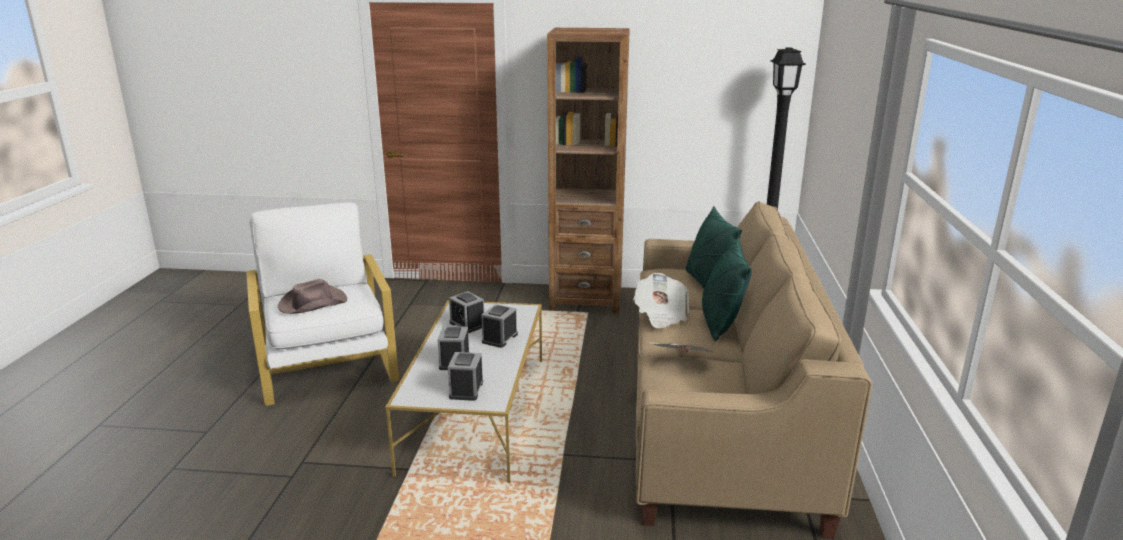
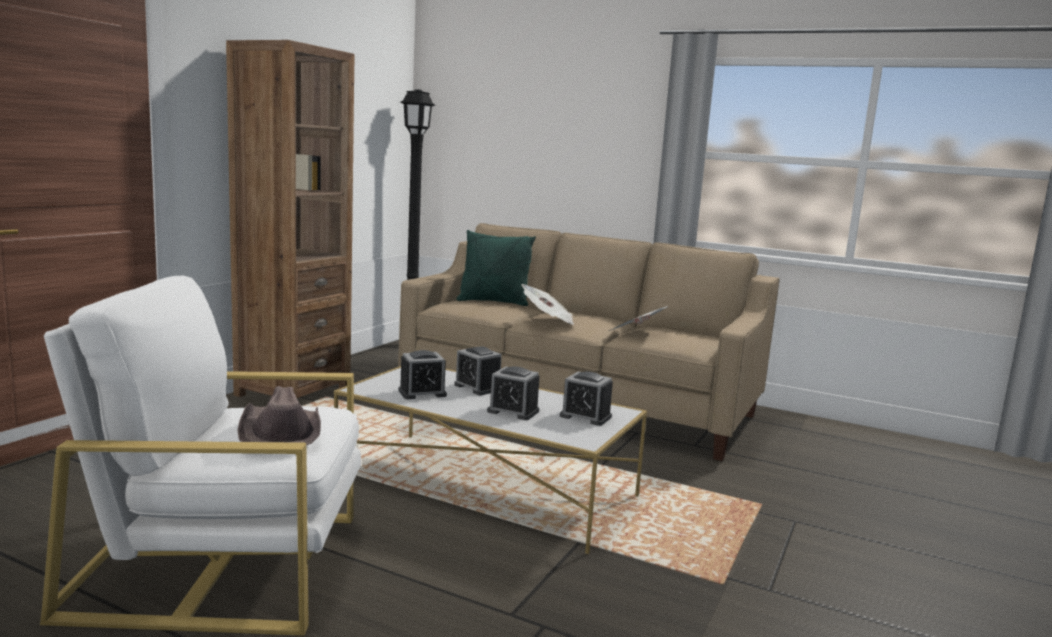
camera: 70 degrees left, 10 degrees down
green pillow [702,238,752,341] -> none

